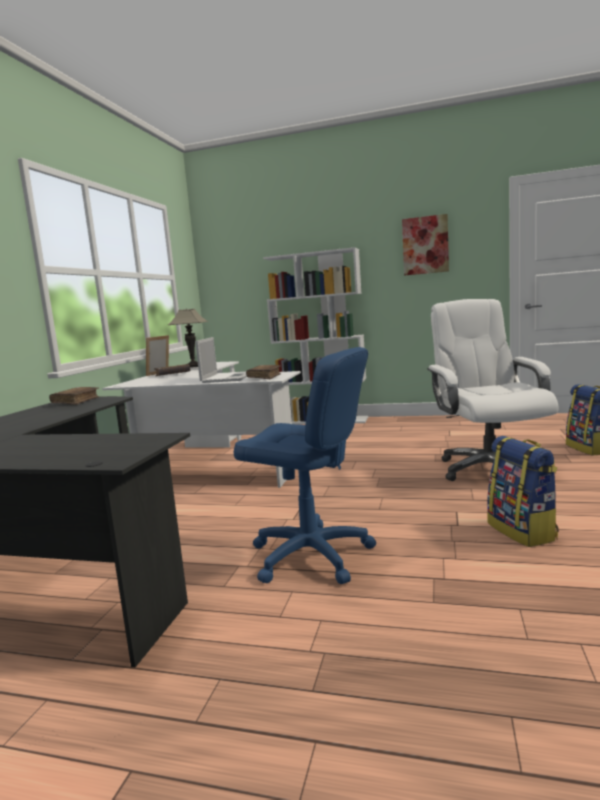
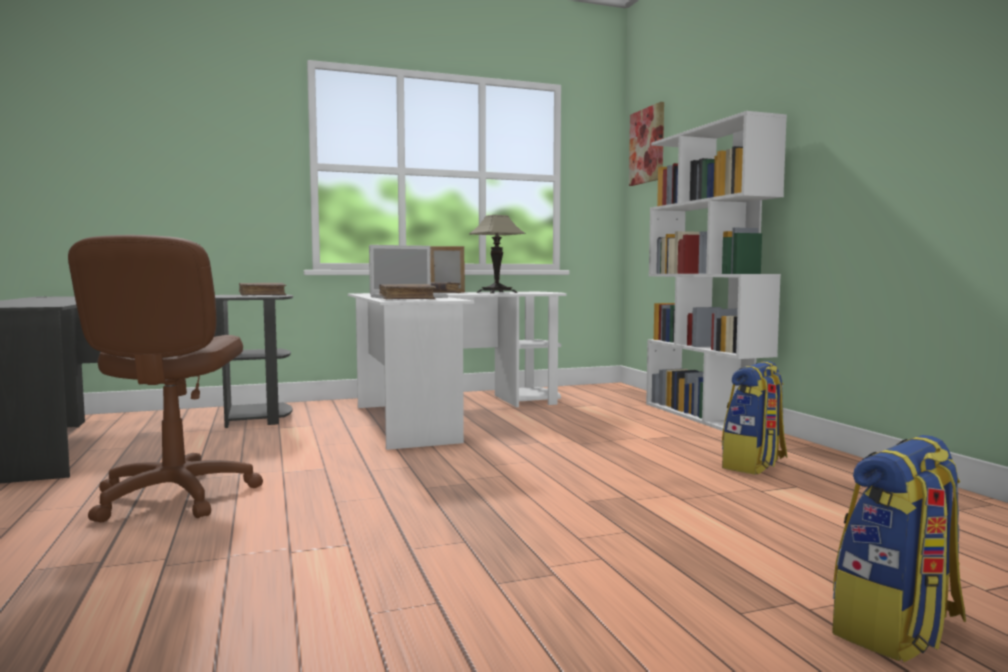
camera: 55 degrees right, 5 degrees down
blue office chair [234,347,376,584] -> brown office chair [68,235,263,522]
picture [402,214,449,276] -> picture moved to [629,102,664,186]
white office chair [427,299,558,481] -> none
backpack [487,436,559,547] -> backpack moved to [722,361,788,475]

